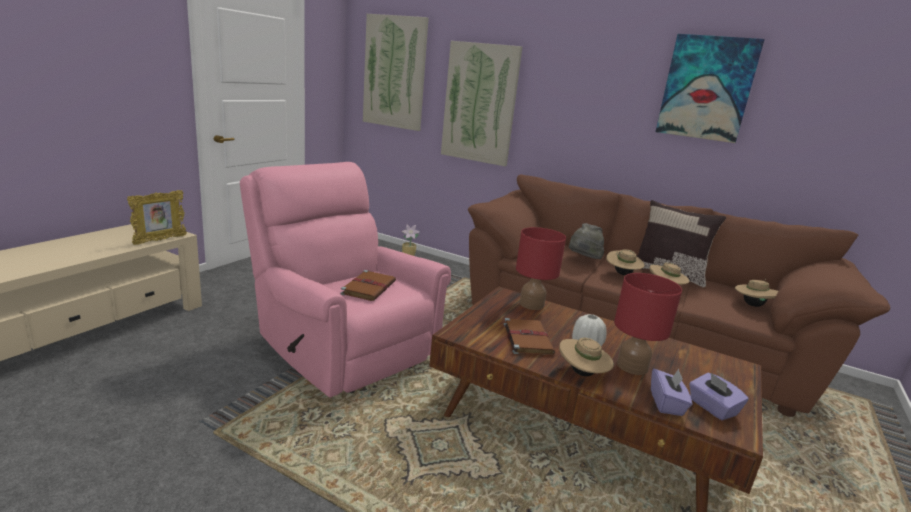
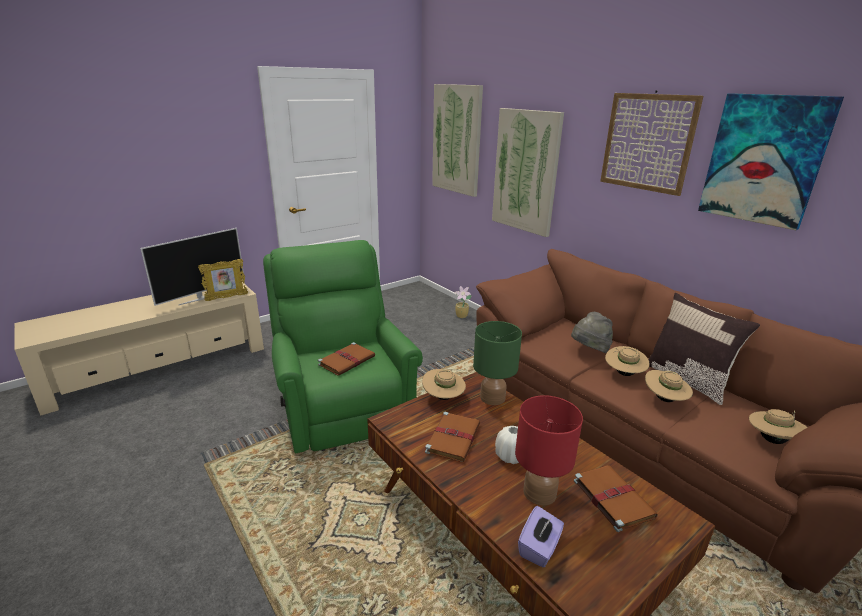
camera: 25 degrees right, 5 degrees up
pink armchair [240,162,451,398] -> green armchair [263,240,423,453]
red table lamp [516,227,566,310] -> green table lamp [473,321,522,405]
beige hat [559,338,614,376] -> beige hat moved to [422,369,466,400]
purple tissue box [689,373,749,420] -> none
none -> television [140,228,244,306]
none -> brown book [574,465,658,532]
none -> picture [600,90,704,196]

